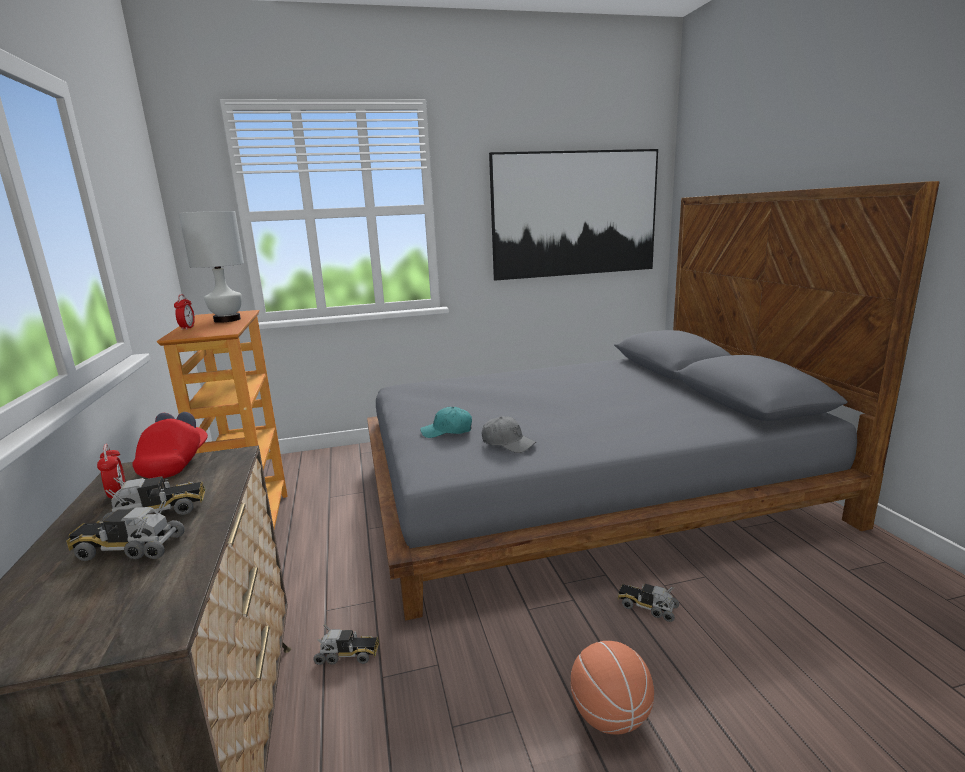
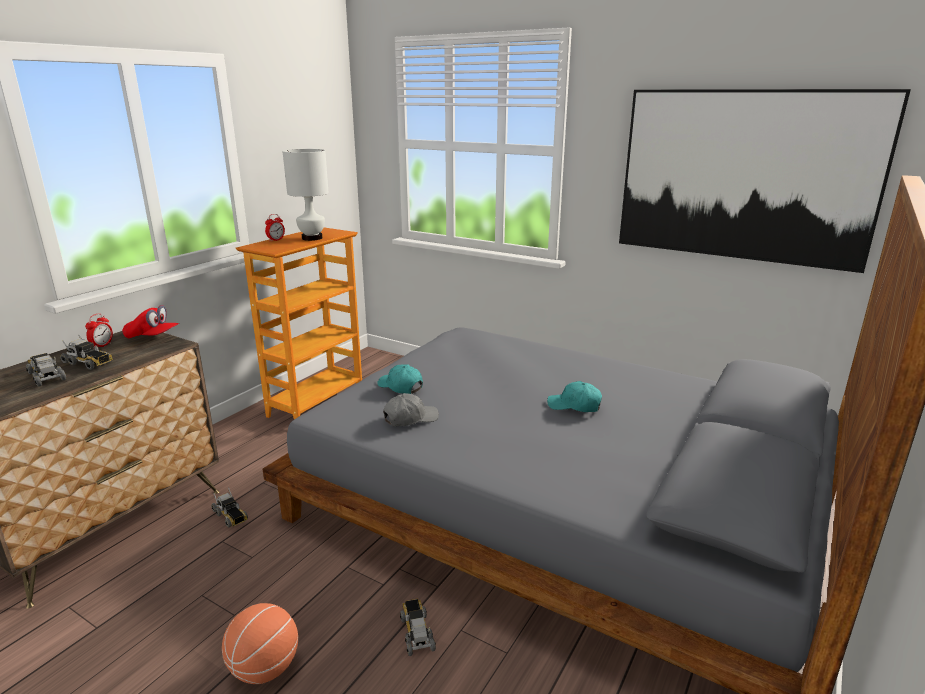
camera: 45 degrees right, 5 degrees up
red cap [132,412,208,479] -> red cap turned 60 degrees clockwise [122,305,179,339]
grey cap [482,416,536,453] -> grey cap turned 105 degrees counterclockwise [383,393,439,427]
none -> turquoise cap [547,381,602,412]

